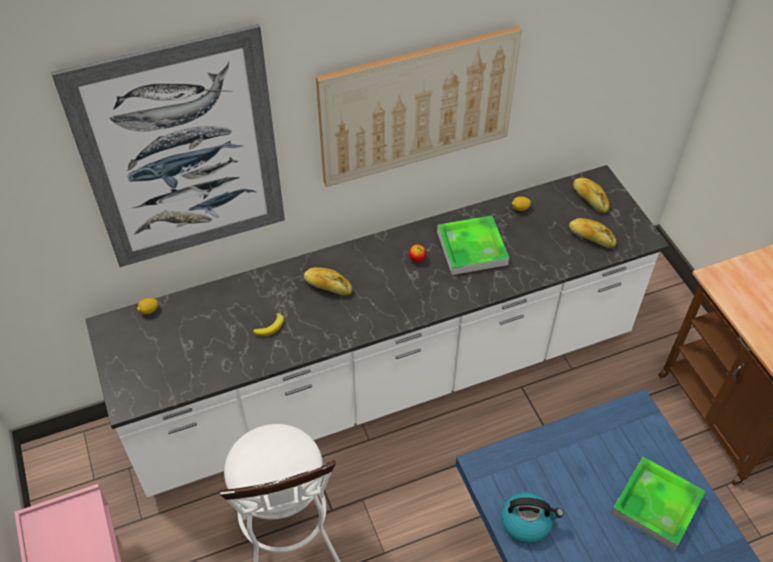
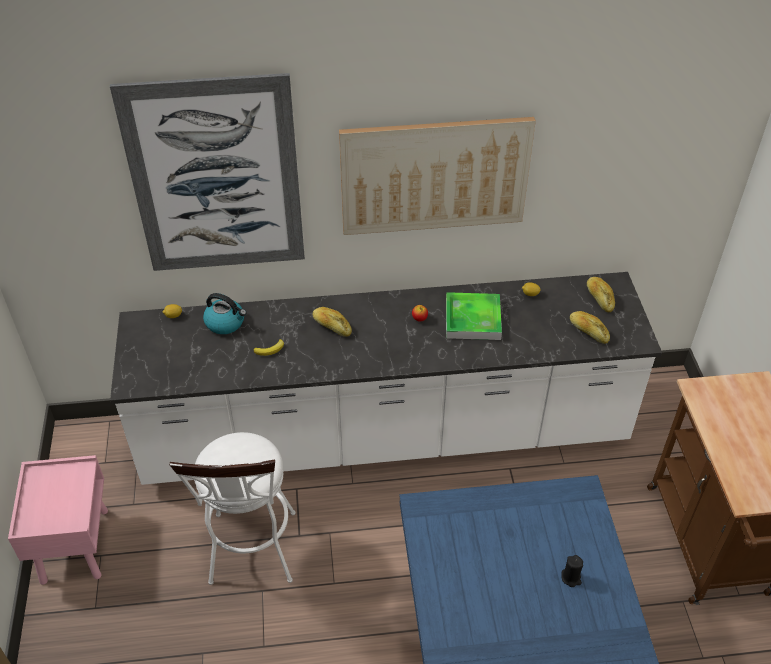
camera: 15 degrees right, 5 degrees down
kettle [501,492,564,543] -> kettle moved to [203,293,247,334]
tray [611,457,706,551] -> black candle [561,555,583,587]

